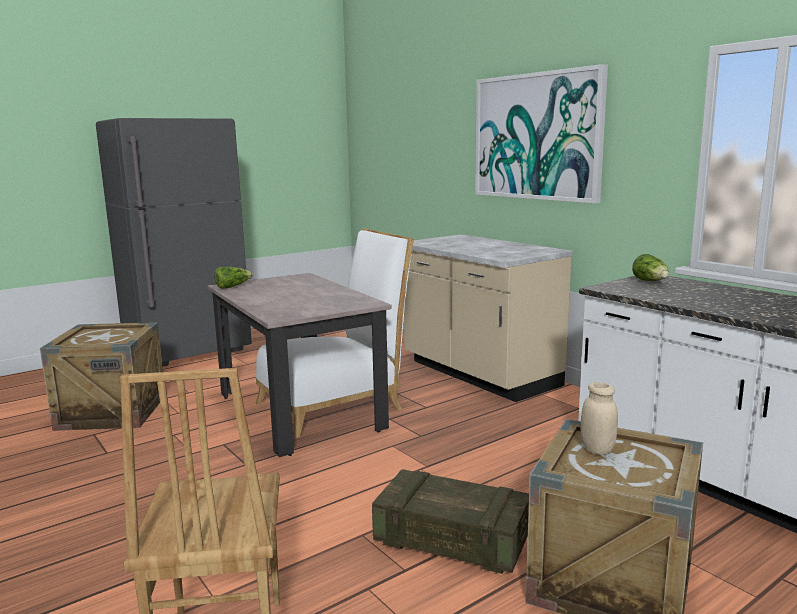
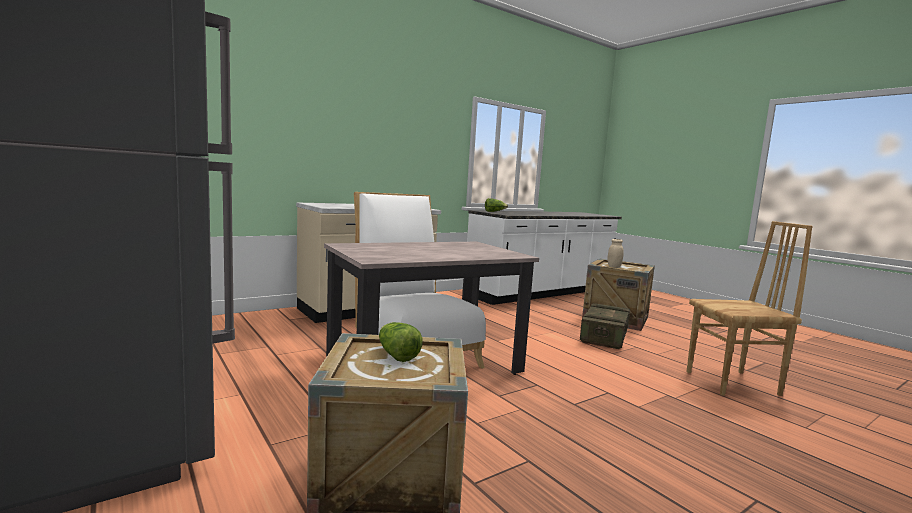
camera: 90 degrees left, 5 degrees down
lettuce [215,267,253,289] -> lettuce moved to [379,322,423,362]
picture [475,64,608,203] -> none

